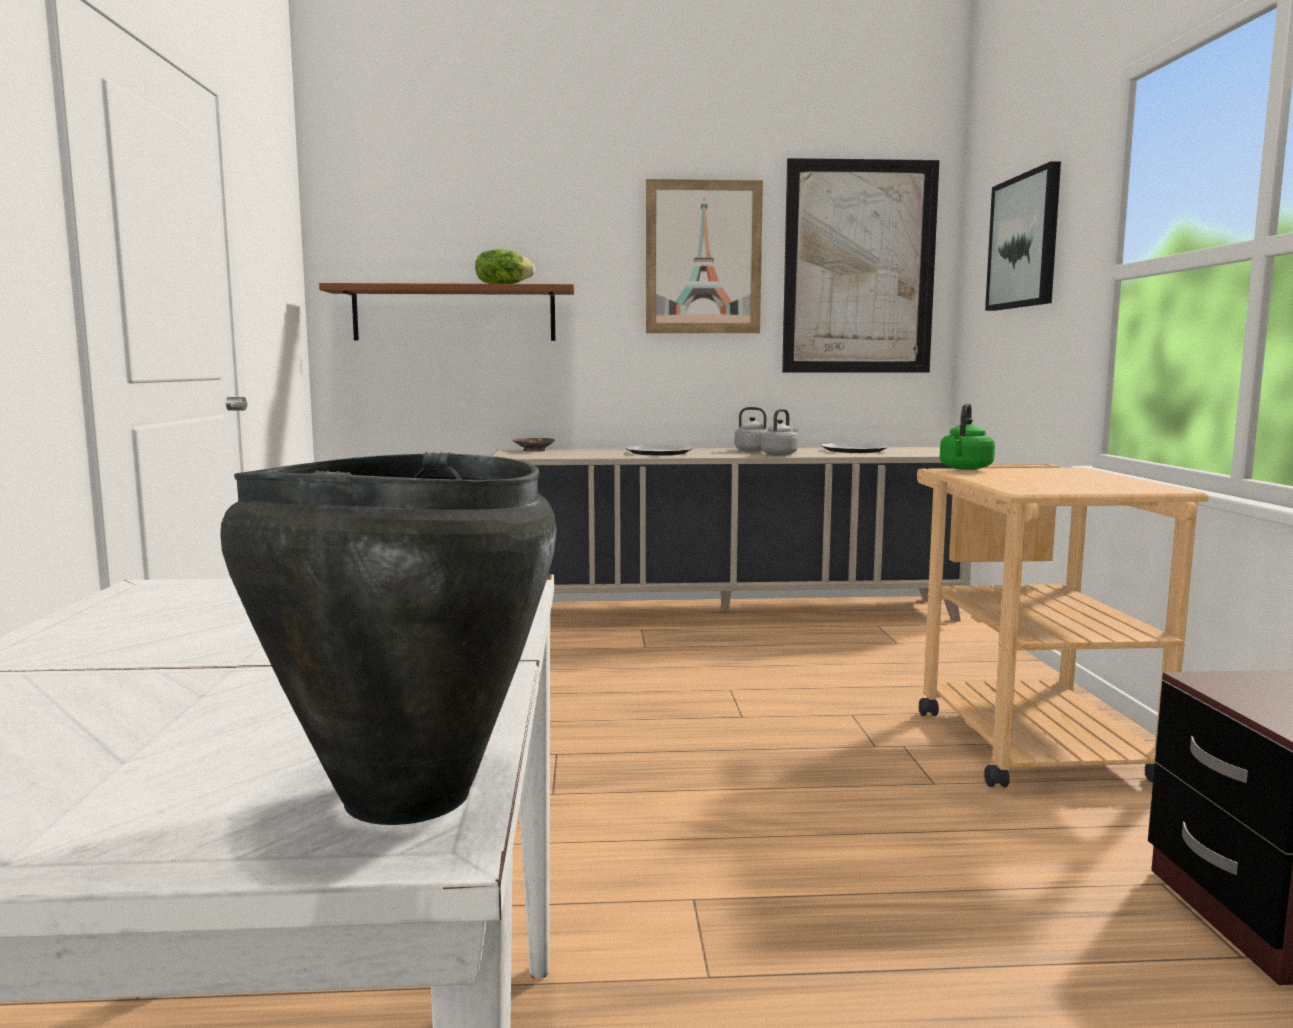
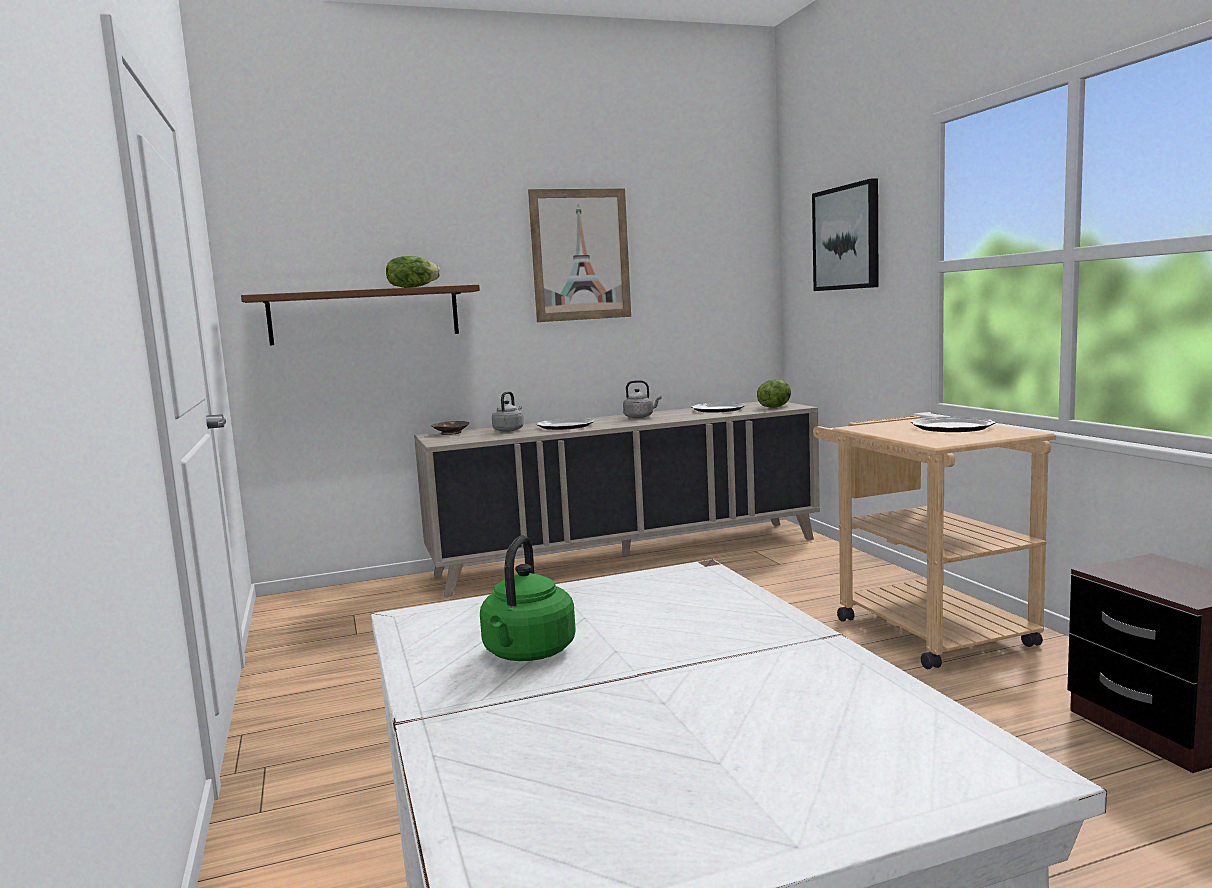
camera: 15 degrees left, 0 degrees up
black cooking pot [220,452,557,825] -> none
grey kettle [761,409,798,456] -> grey kettle moved to [492,391,524,432]
picture [782,158,940,373] -> none
green kettle [940,403,995,470] -> green kettle moved to [480,535,576,661]
none -> lettuce [757,379,791,408]
none -> plate [911,416,996,432]

